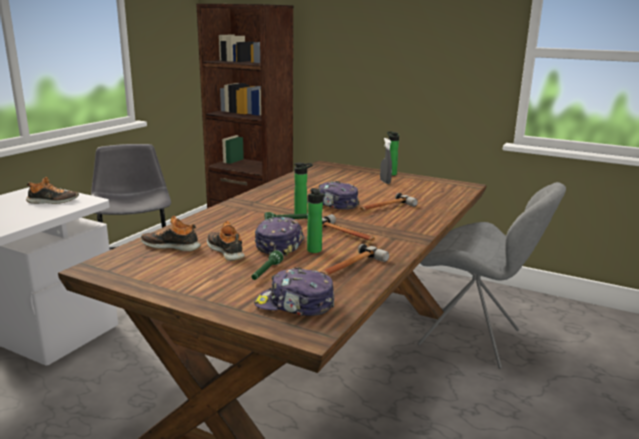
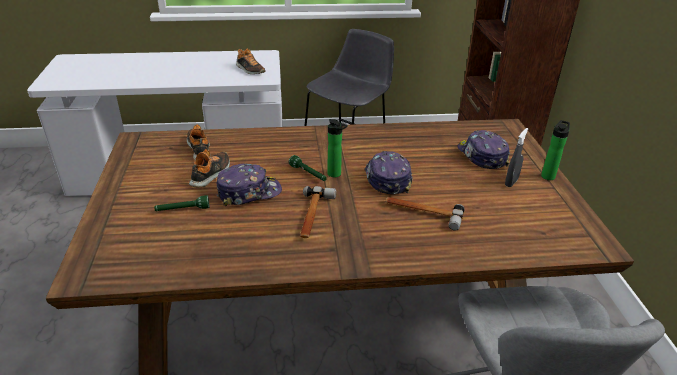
camera: 55 degrees right, 15 degrees up
cap [254,267,334,316] -> cap moved to [457,130,510,169]
bottle [307,188,325,253] -> none
hammer [321,244,389,275] -> none

